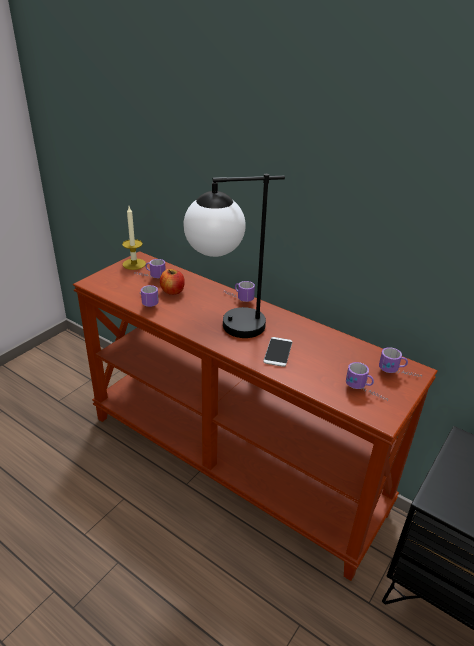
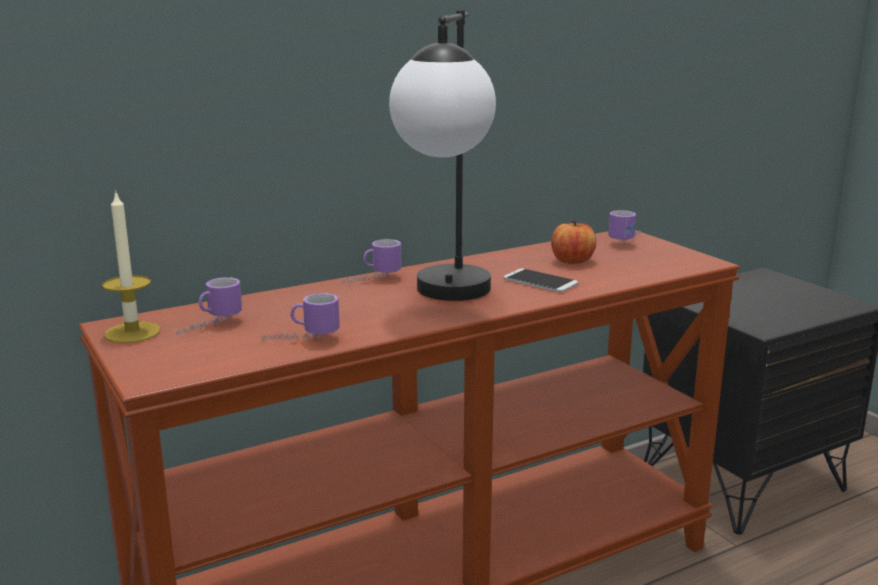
camera: 65 degrees left, 15 degrees down
apple [160,269,185,295] -> apple moved to [551,220,596,264]
mug [346,362,388,401] -> none

